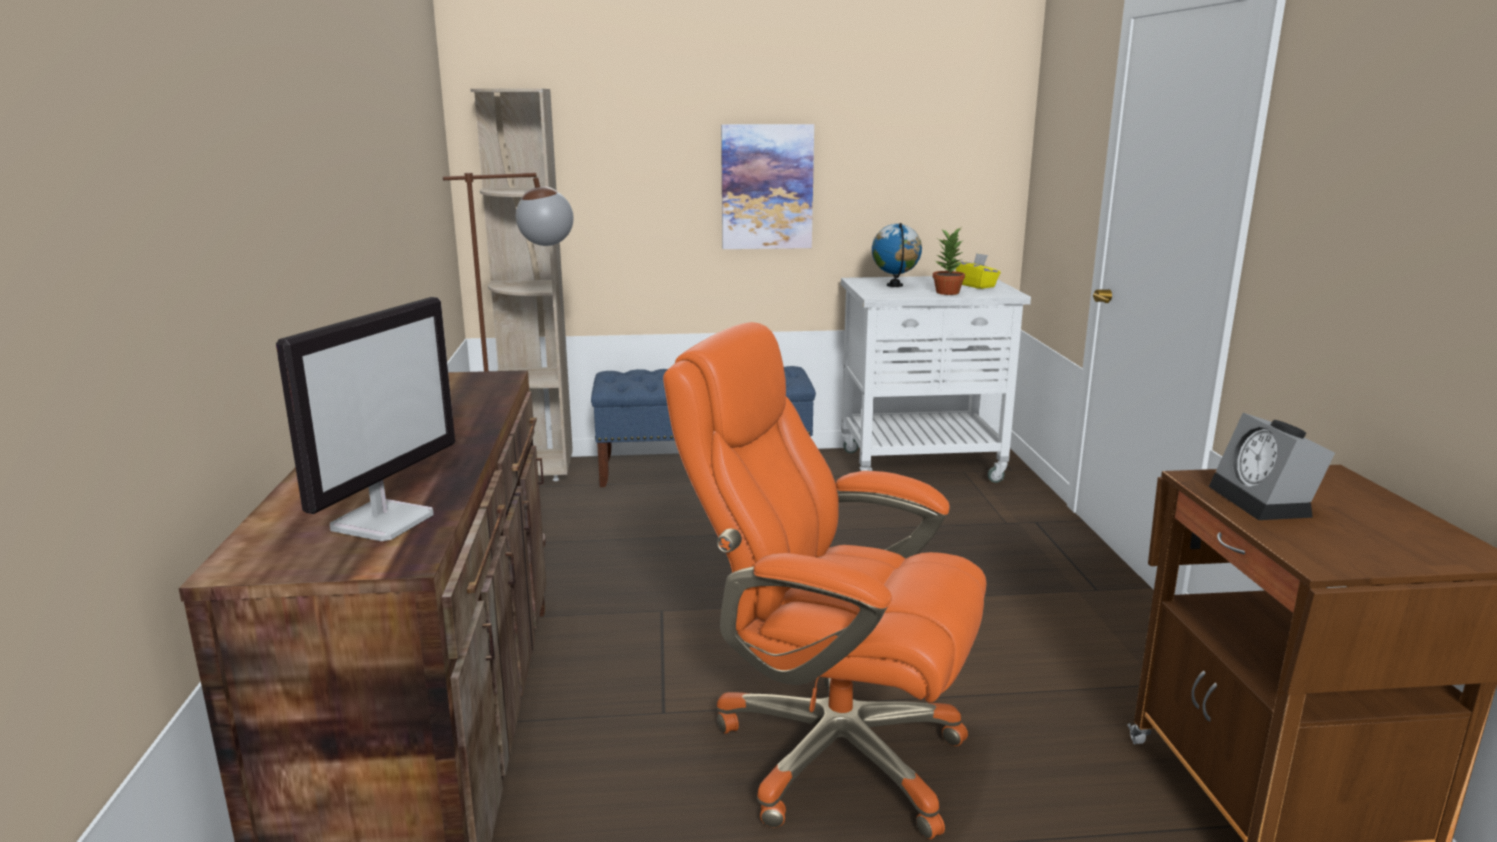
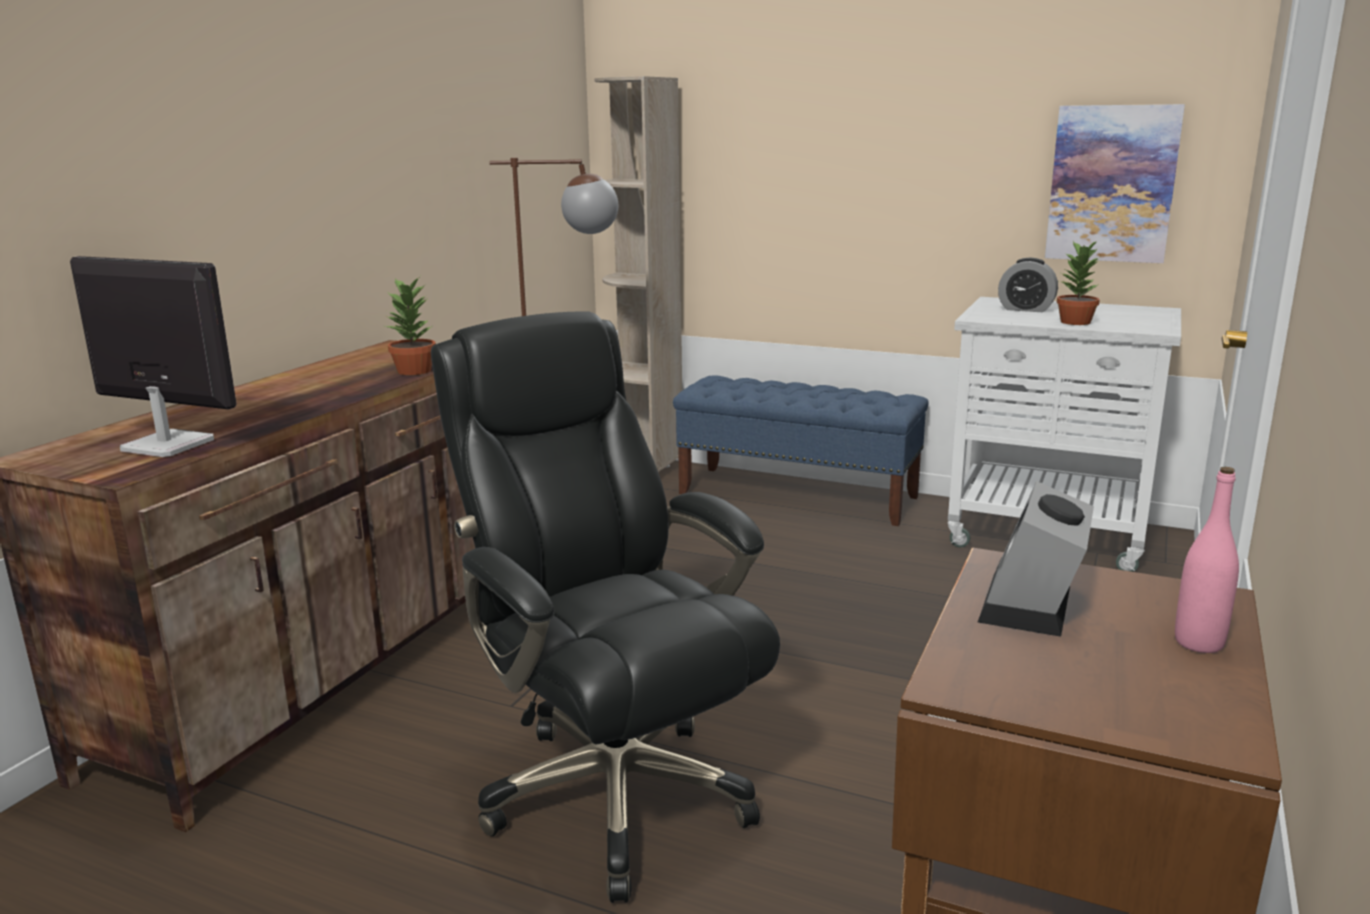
camera: 30 degrees right, 0 degrees up
monitor [276,297,455,541] -> monitor turned 120 degrees counterclockwise [70,256,237,457]
orange office chair [663,322,986,839] -> black office chair [431,311,780,903]
picture [721,124,814,249] -> picture moved to [1045,104,1185,263]
globe [872,223,922,287] -> alarm clock [998,258,1058,312]
yellow tissue box [956,253,1001,289] -> none
none -> potted plant [385,276,436,375]
none -> pink bottle [1175,467,1239,653]

